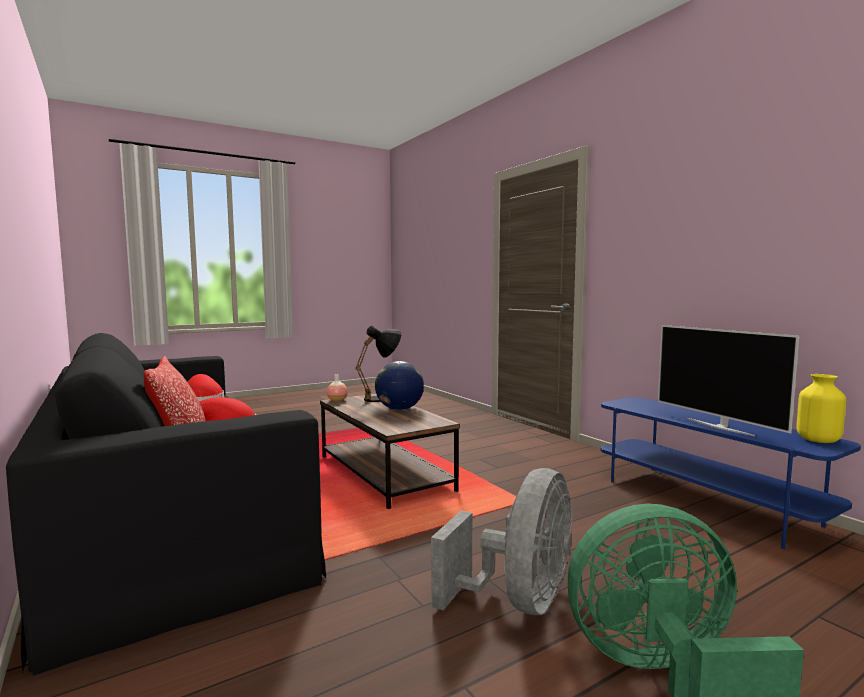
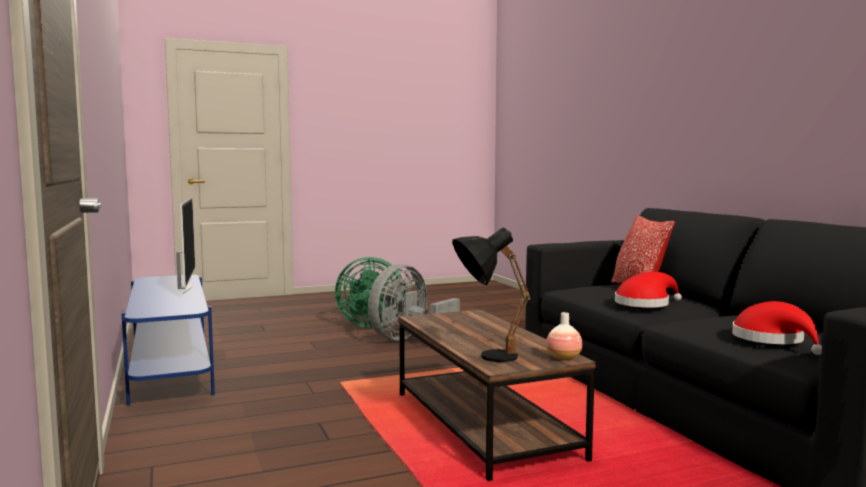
camera: 170 degrees left, 0 degrees up
globe [375,361,424,410] -> none
yellow vase [796,374,846,443] -> none

